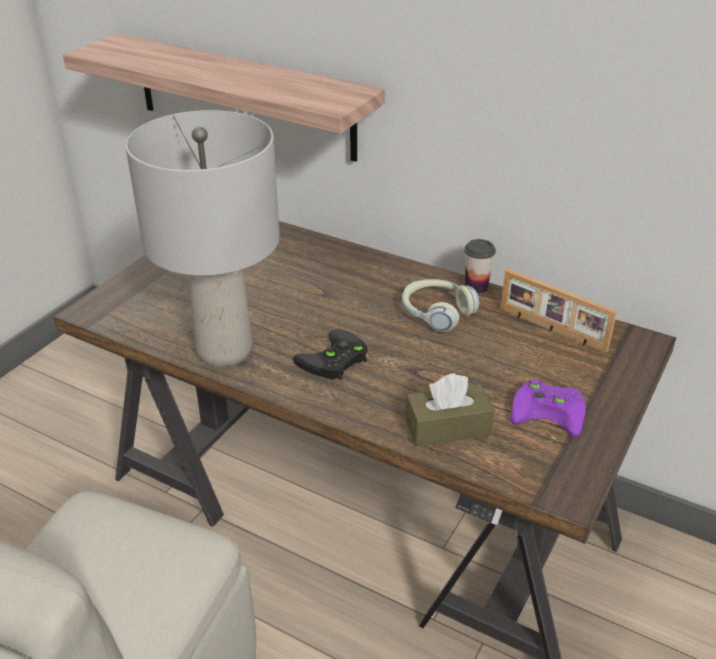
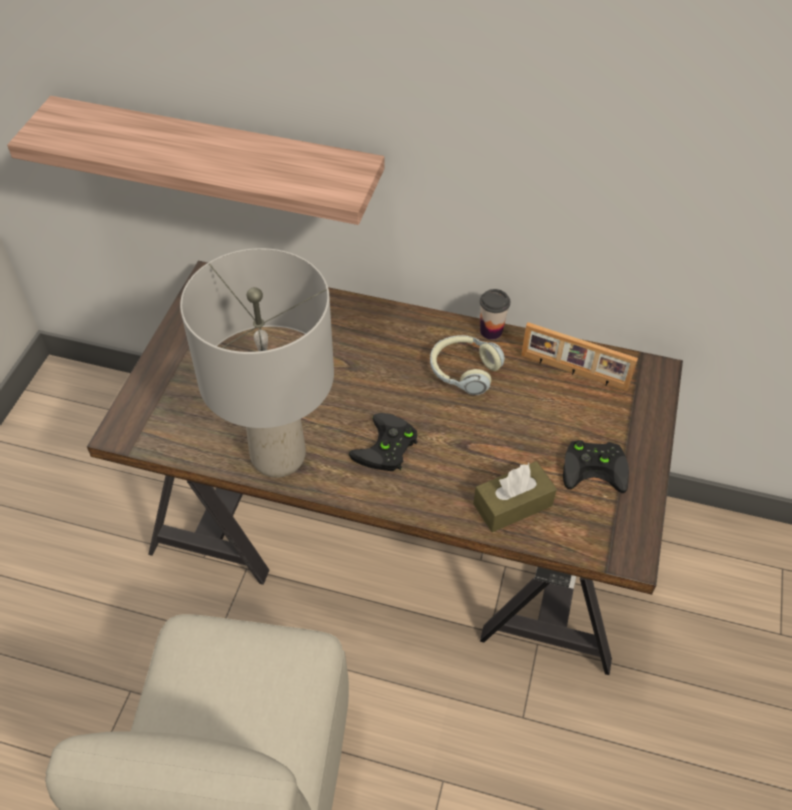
camera: 15 degrees left, 15 degrees up
purple game controller [510,380,586,438] -> black game controller [563,440,629,493]

